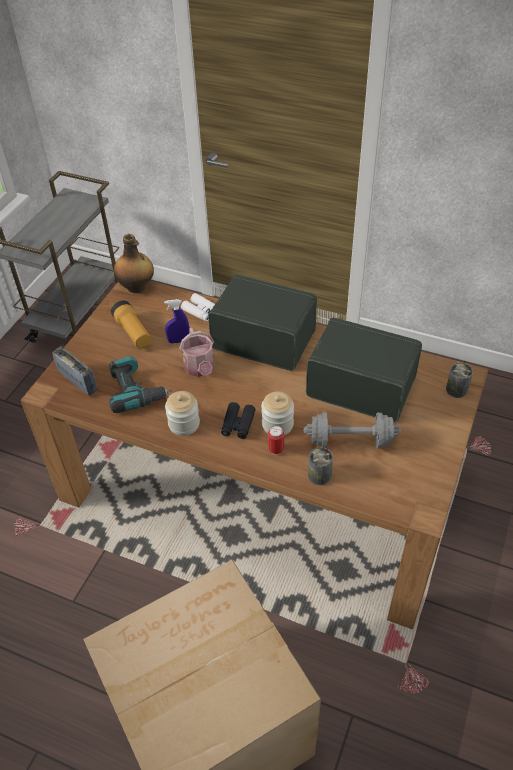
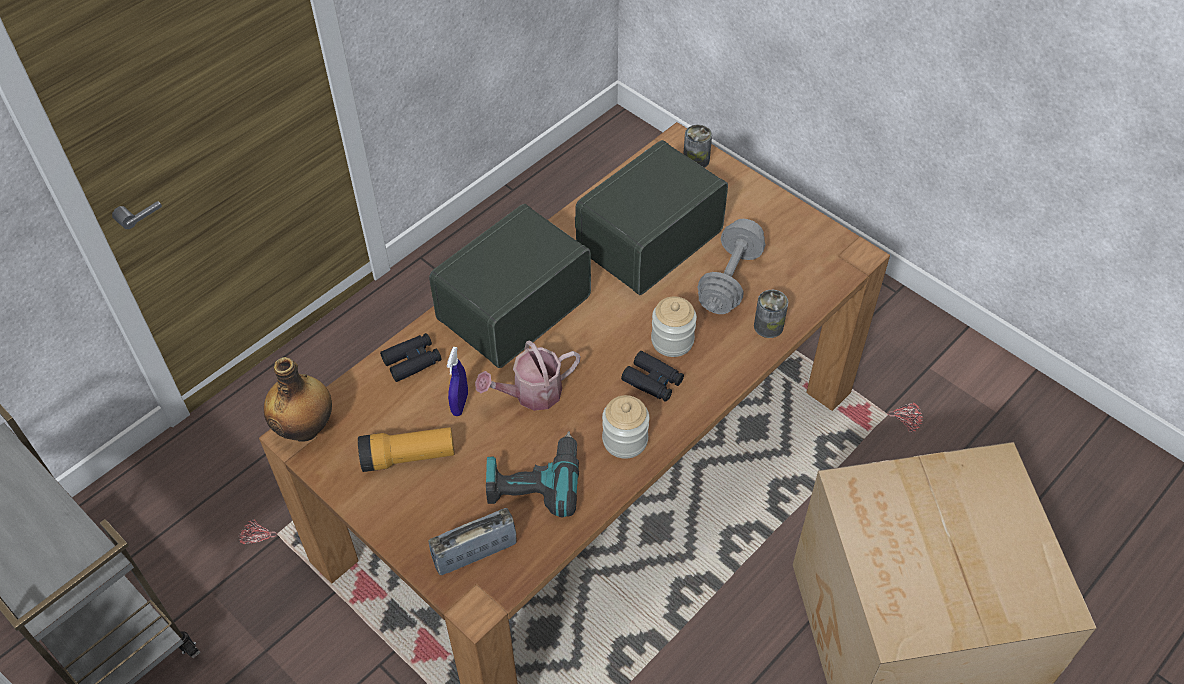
camera: 70 degrees left, 5 degrees up
watering can [179,328,214,377] -> watering can turned 150 degrees clockwise [475,340,580,411]
white binoculars [181,293,215,322] -> black binoculars [380,333,442,382]
can [268,426,284,455] -> none

